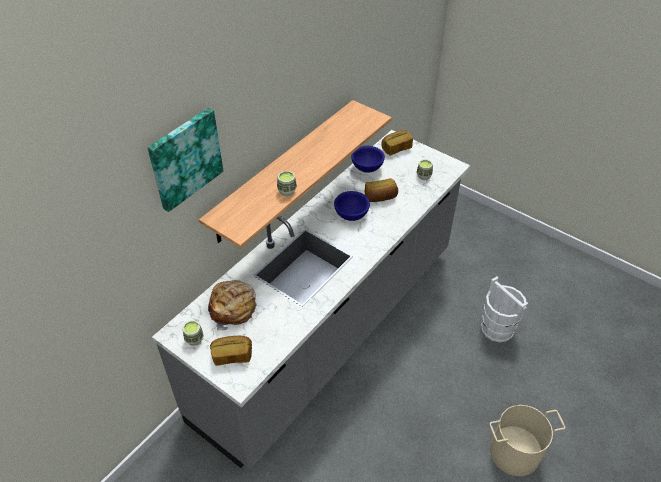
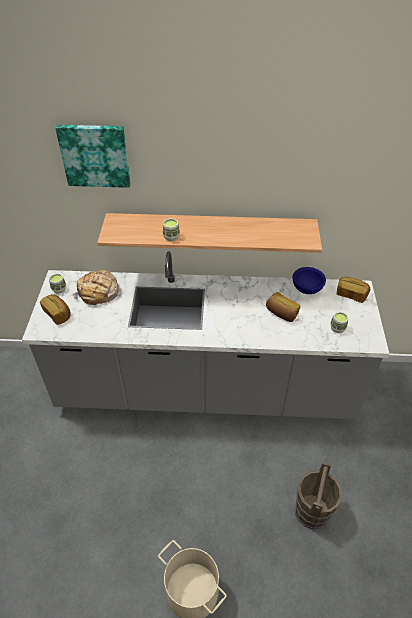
camera: 55 degrees right, 0 degrees up
blue bowl [334,191,370,221] -> none
white bucket [481,276,528,343] -> brown bucket [295,462,342,529]

